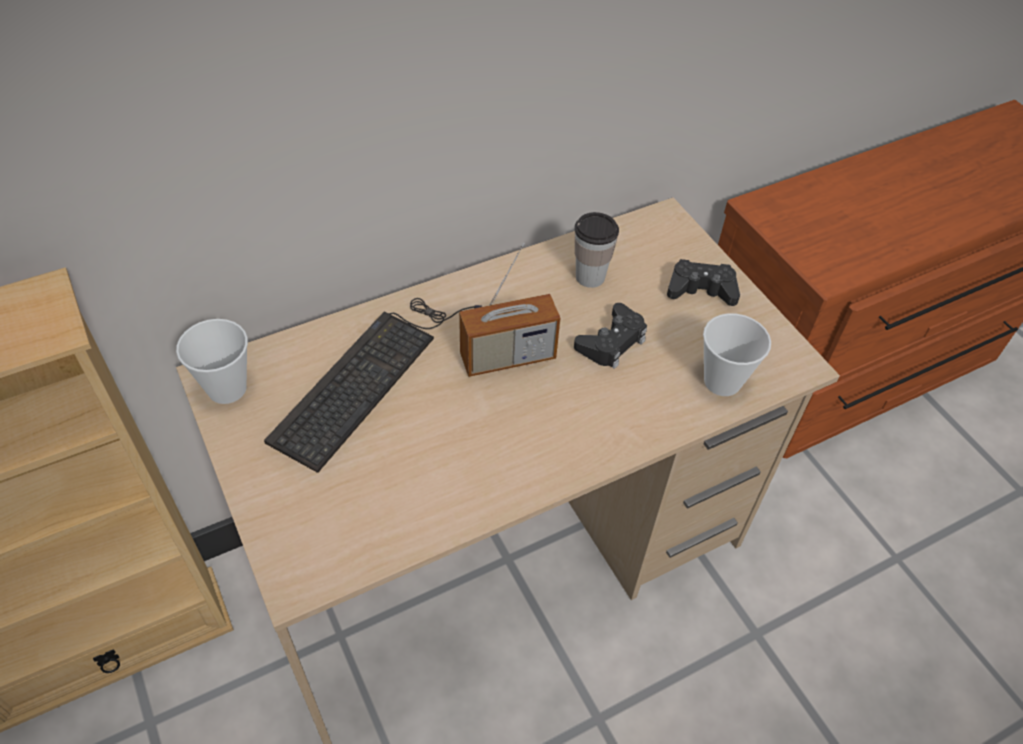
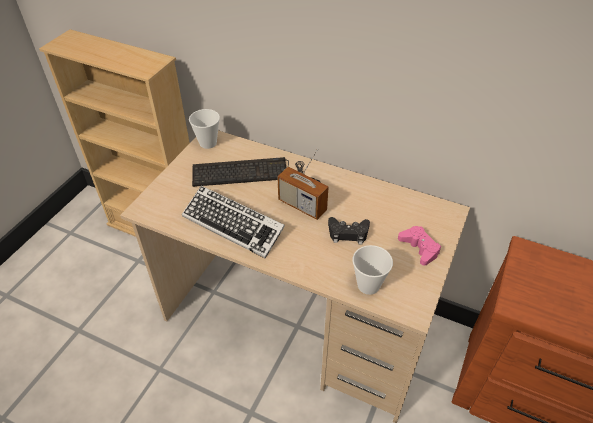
camera: 55 degrees right, 5 degrees down
cup [575,212,619,288] -> none
black game controller [667,259,740,306] -> pink game controller [398,226,441,266]
none -> keyboard [182,186,285,258]

